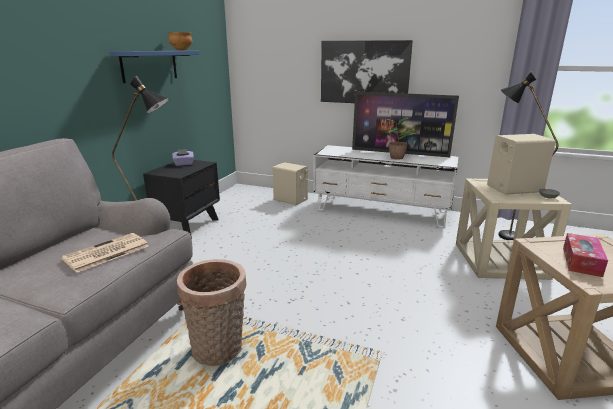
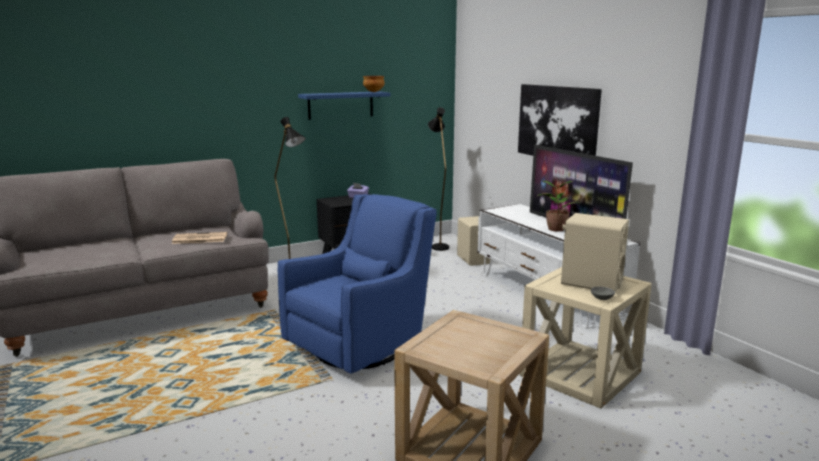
camera: 40 degrees right, 5 degrees down
basket [177,259,246,366] -> none
black floor lamp [498,72,559,240] -> black floor lamp moved to [428,107,449,251]
tissue box [563,233,608,277] -> none
none -> blue armchair [278,194,437,374]

